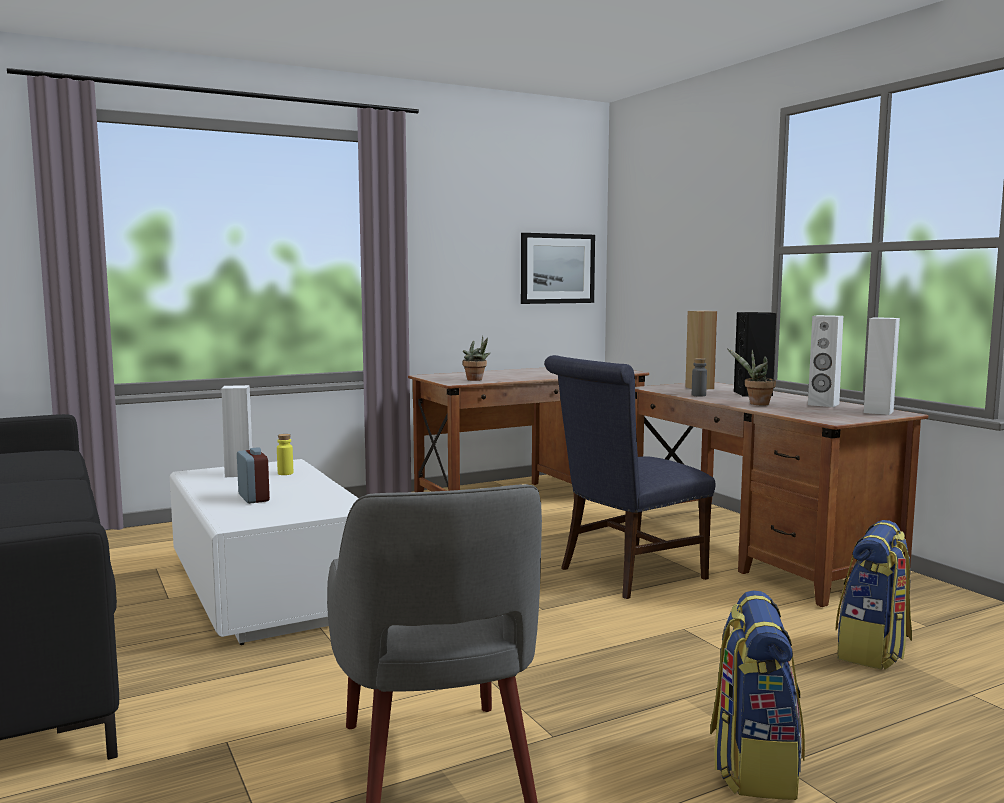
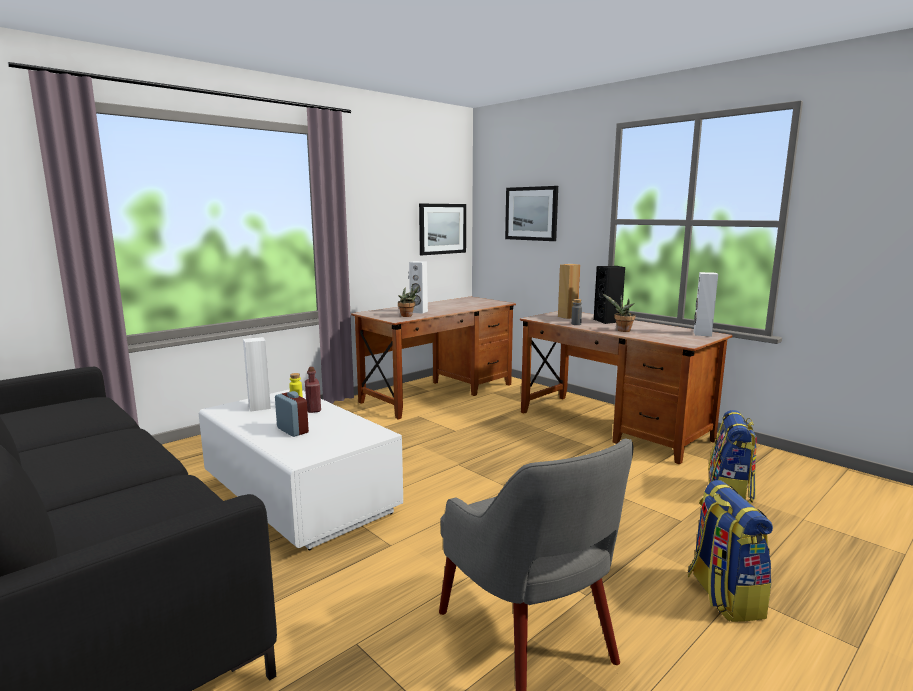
camera: 15 degrees left, 5 degrees up
blue chair [544,355,715,599] -> none
white speaker [808,315,843,407] -> white speaker moved to [409,261,428,314]
none -> red bottle [305,367,321,413]
none -> picture [505,186,558,241]

